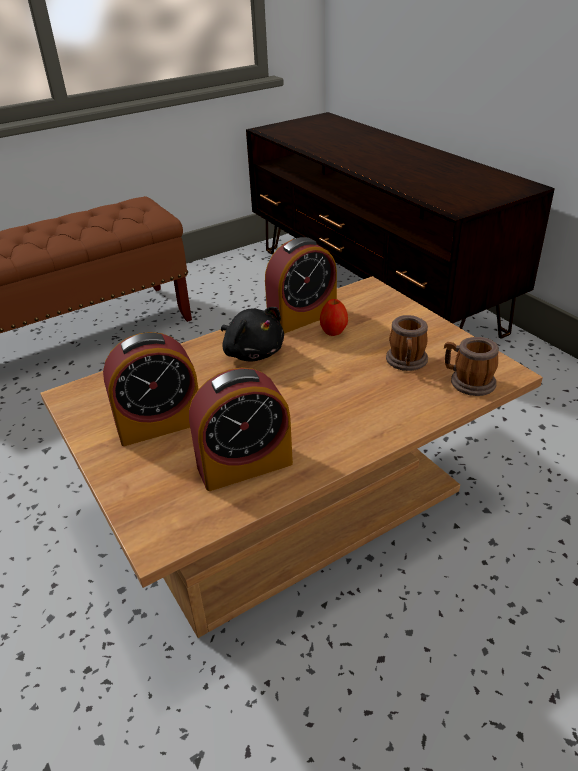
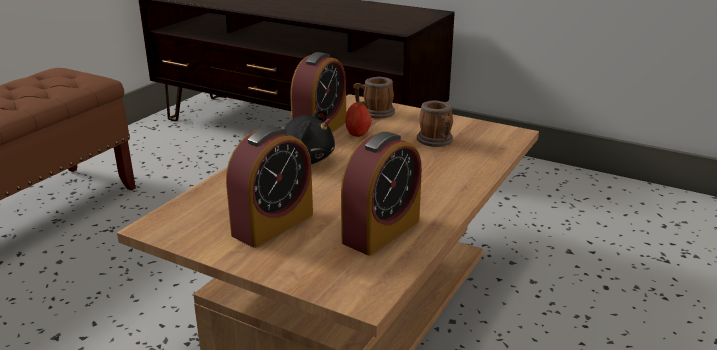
camera: 30 degrees left, 10 degrees down
mug [444,337,499,396] -> mug moved to [354,77,395,118]

